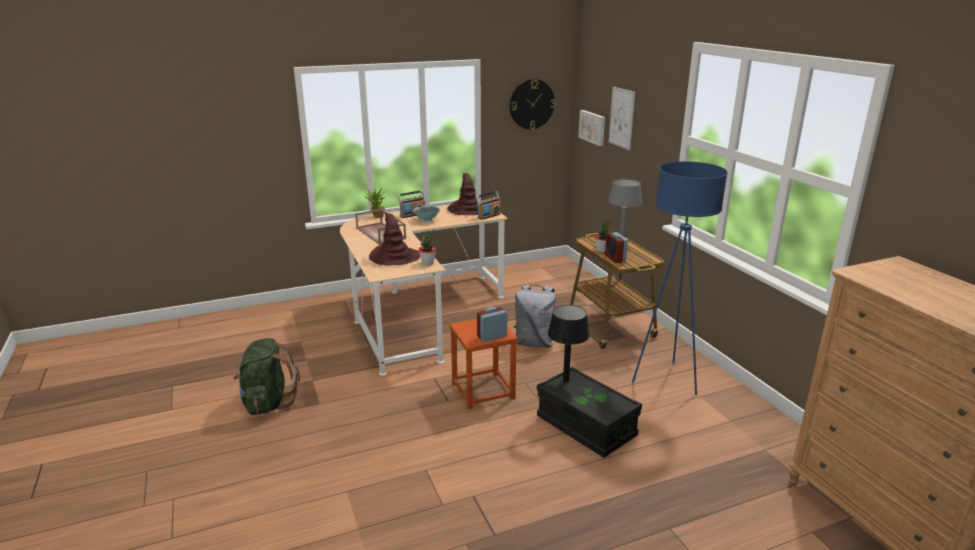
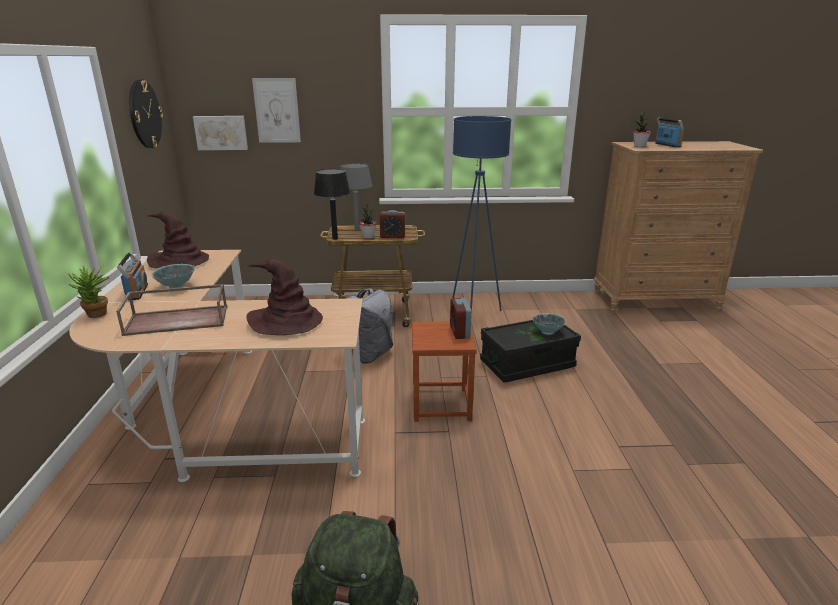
camera: 70 degrees left, 0 degrees up
potted plant [418,229,436,265] -> potted plant moved to [633,111,651,147]
radio [476,191,501,220] -> radio moved to [655,117,684,147]
black table lamp [548,305,590,382] -> black table lamp moved to [314,169,350,240]
none -> bowl [532,313,566,335]

